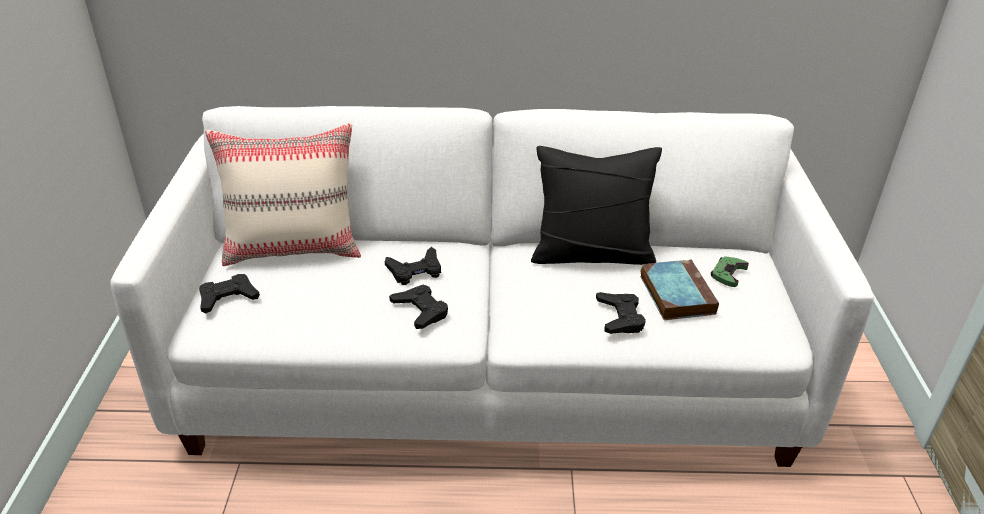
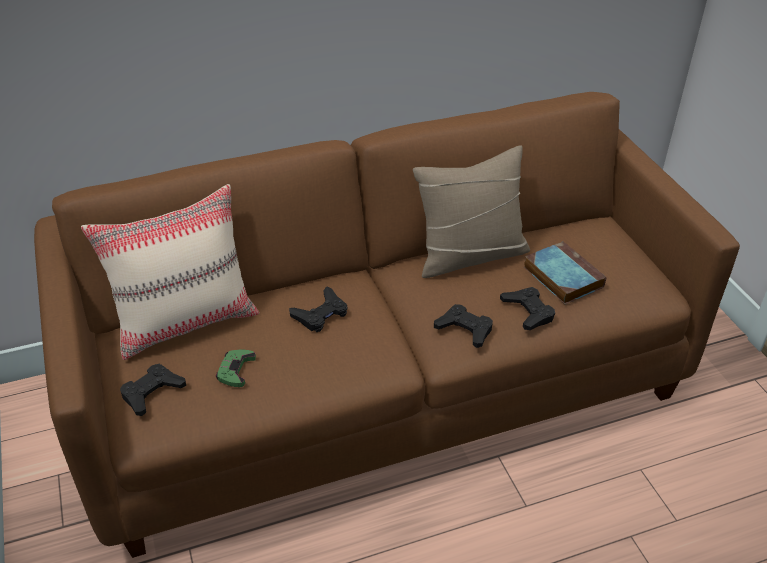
camera: 20 degrees left, 5 degrees up
white sofa [111,106,874,467] -> brown sofa [34,92,740,558]
black game controller [389,285,448,329] -> black game controller moved to [434,304,493,348]
black pillow [531,146,662,265] -> beige pillow [413,145,530,278]
green game controller [711,257,749,287] -> green game controller moved to [216,350,256,387]

